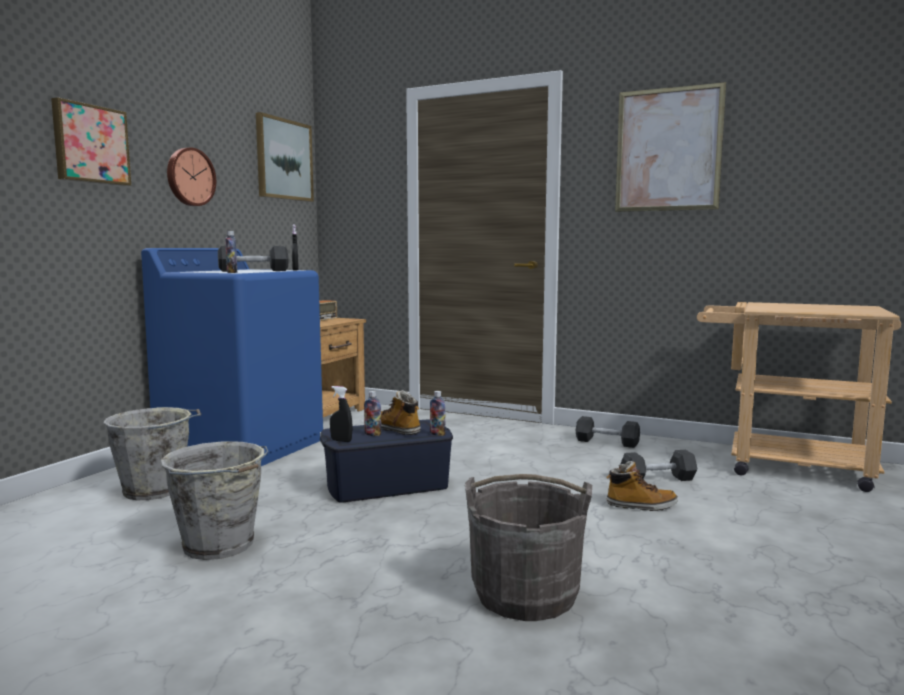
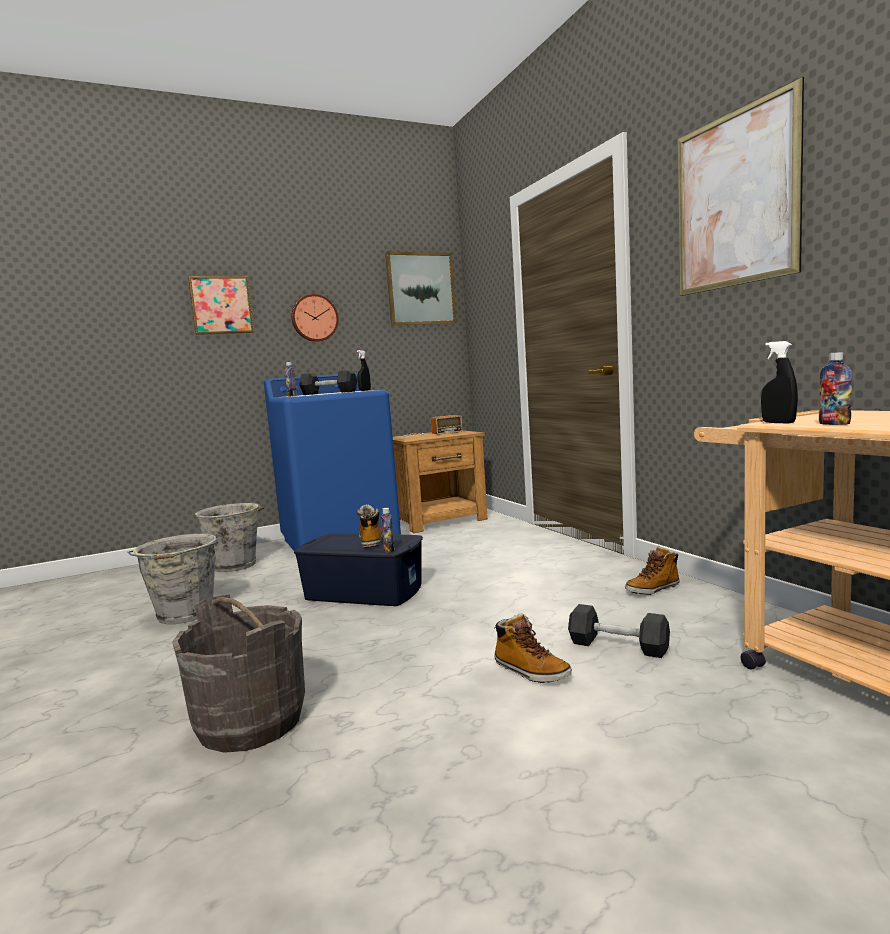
camera: 40 degrees right, 0 degrees up
black spray bottle [330,386,353,442] -> black spray bottle moved to [761,341,798,423]
bottle [364,391,381,436] -> bottle moved to [819,352,852,425]
black dumbbell [575,416,640,448] -> boot [625,546,680,595]

